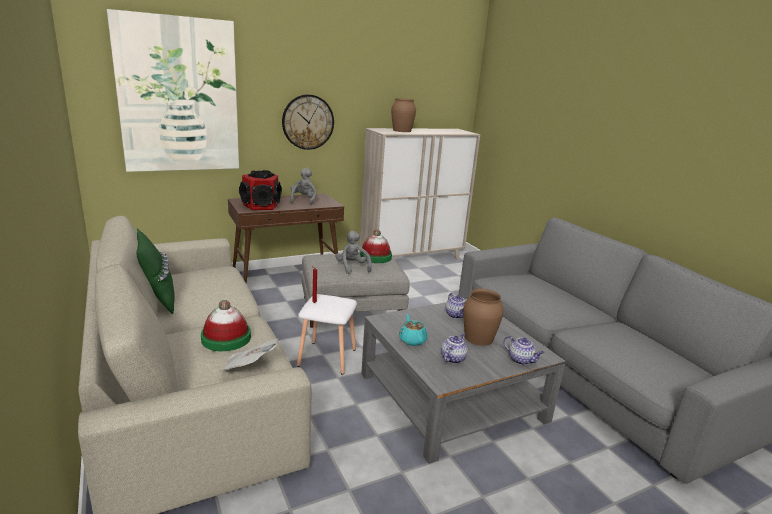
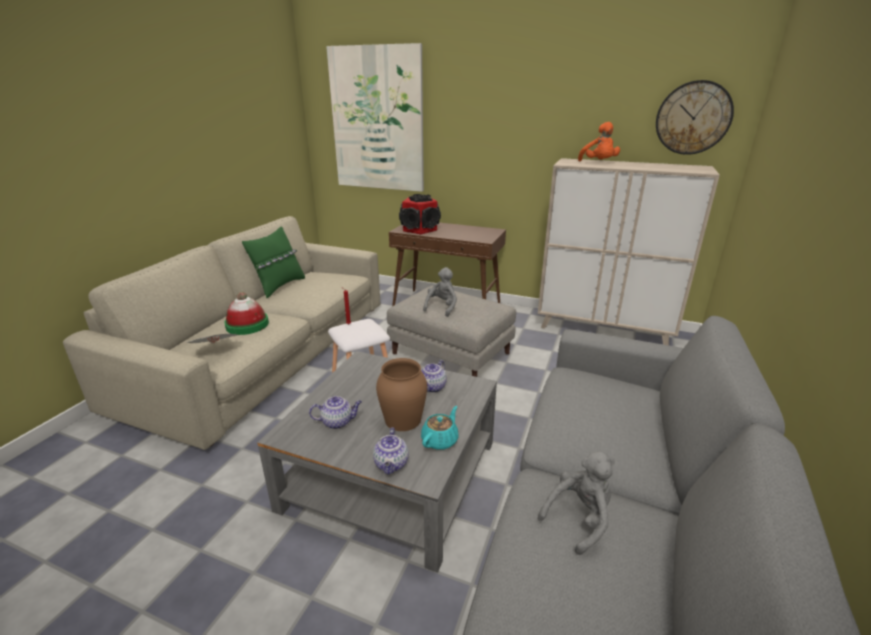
camera: 50 degrees right, 5 degrees up
wall clock [282,94,334,150] -> wall clock moved to [656,80,734,155]
grey plush toy [290,168,317,205] -> grey plush toy moved to [538,451,615,555]
hat [360,229,392,263] -> none
brown vase [391,98,416,132] -> orange plush toy [578,122,620,161]
turquoise teapot [399,314,428,346] -> turquoise teapot moved to [421,406,459,450]

